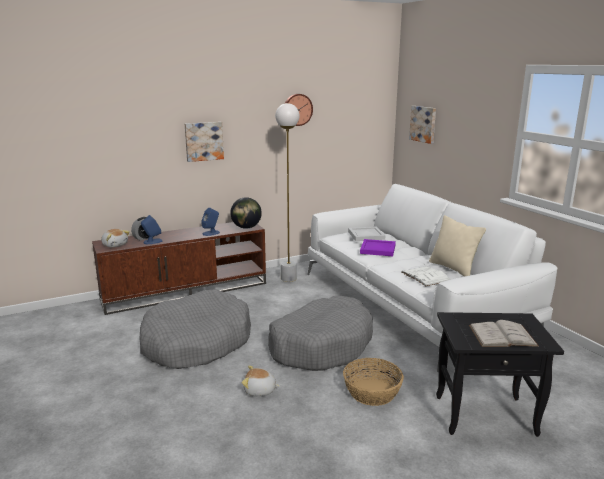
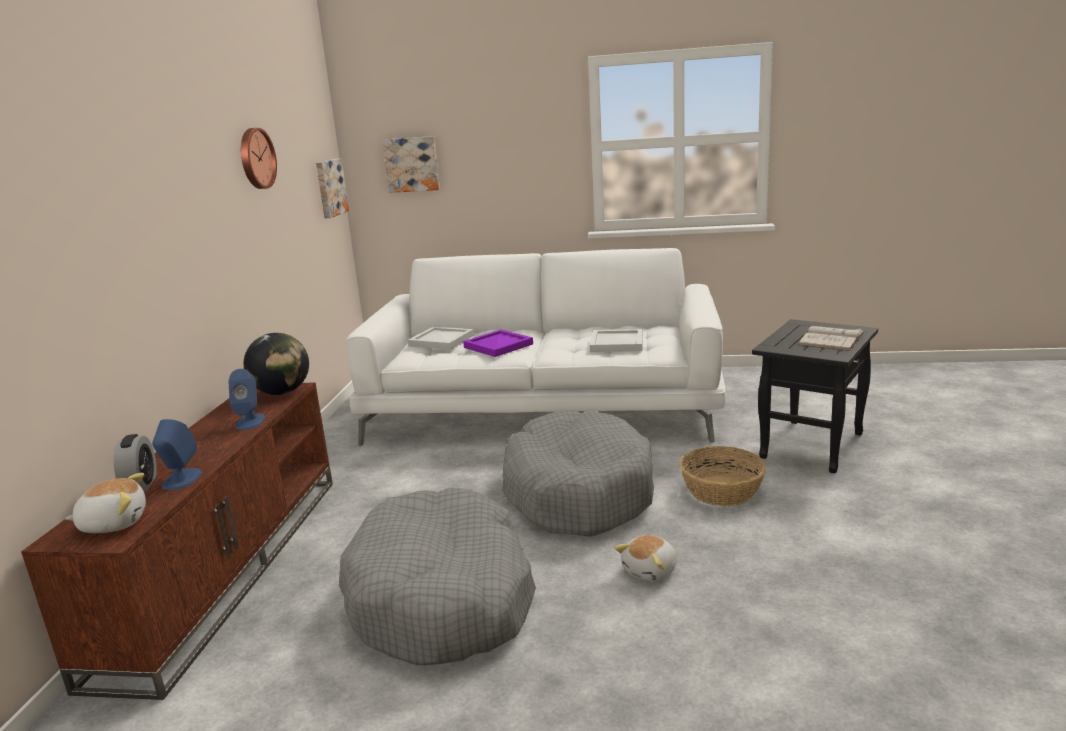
camera: 55 degrees left, 0 degrees up
picture [185,122,224,162] -> picture moved to [316,158,349,218]
white floor lamp [275,103,299,282] -> none
white book [401,266,451,286] -> white tray [590,329,643,352]
beige pillow [429,215,486,277] -> none

